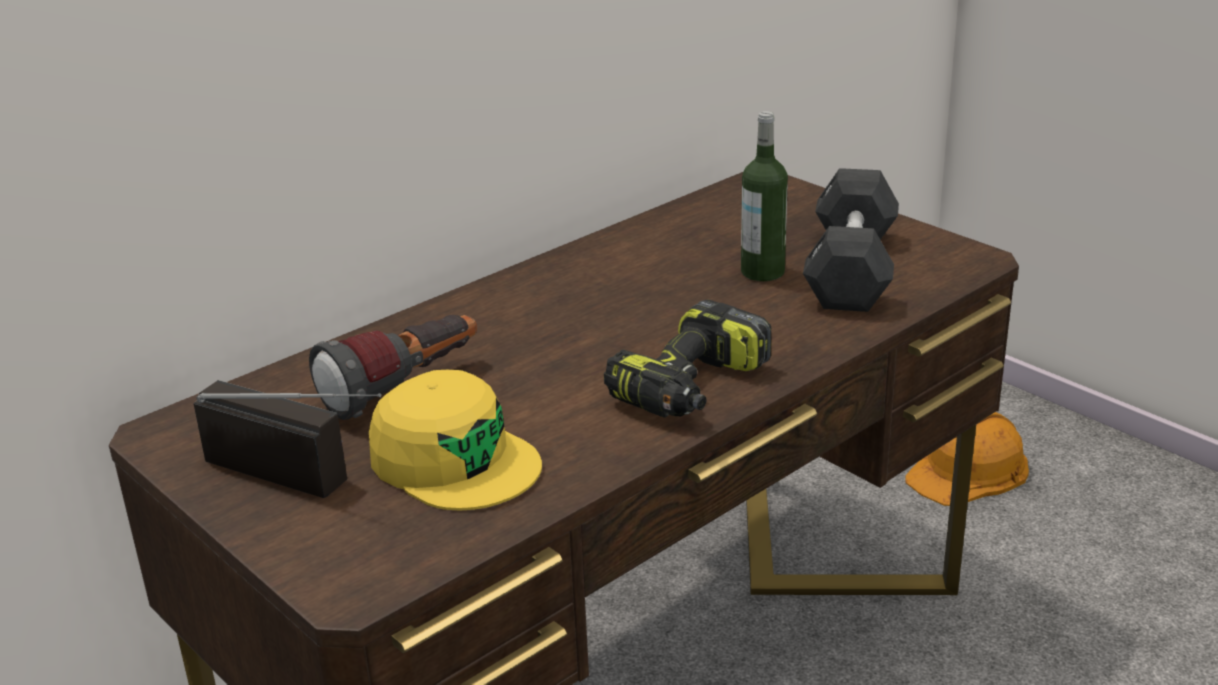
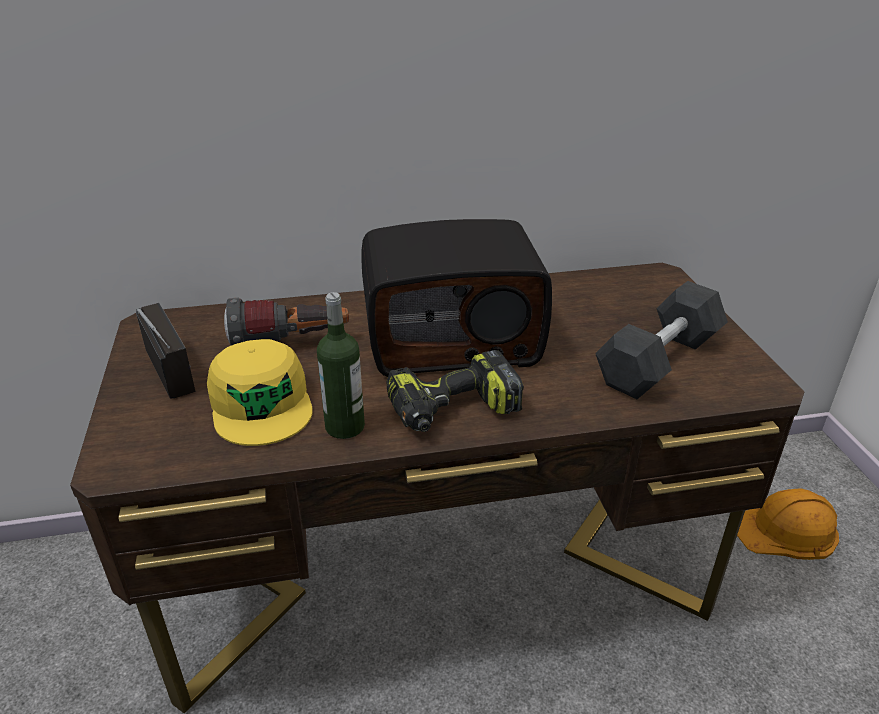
camera: 30 degrees right, 5 degrees up
bottle [741,111,788,281] -> bottle moved to [317,292,365,439]
none -> radio [361,219,552,377]

